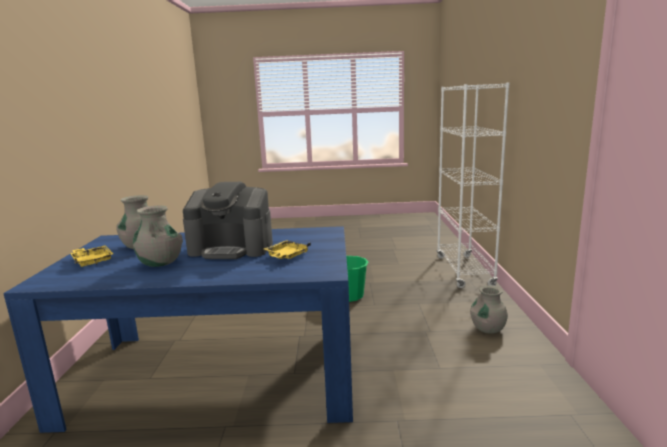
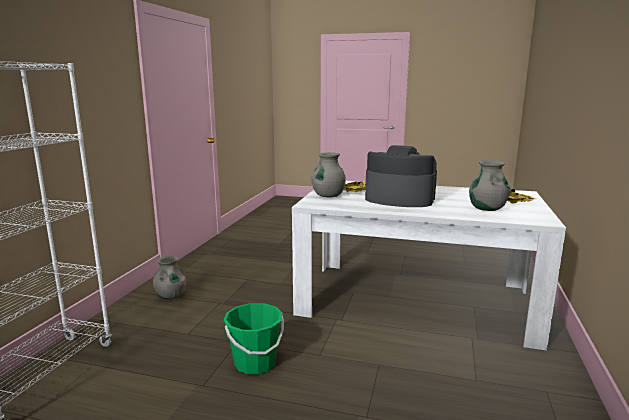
camera: 165 degrees left, 0 degrees up
blue dining table [3,226,353,433] -> white dining table [292,181,566,350]
grey vase [133,206,183,267] -> grey vase moved to [311,152,346,198]

